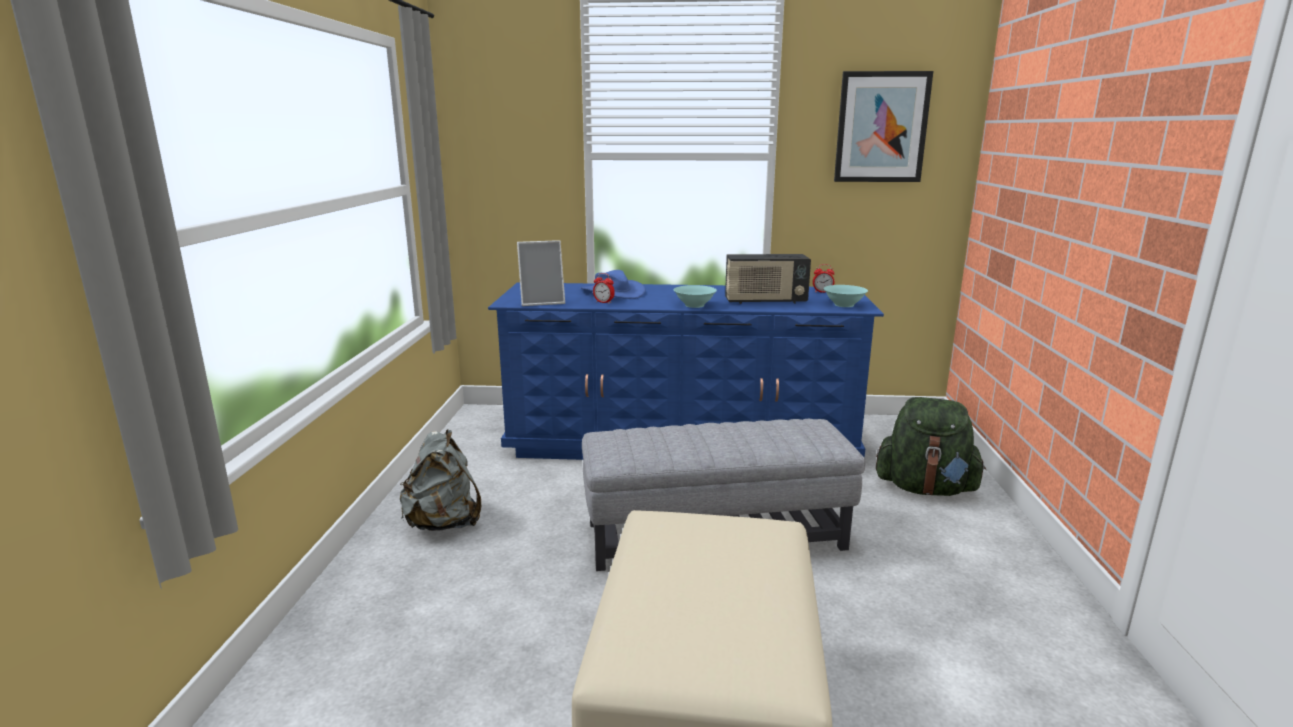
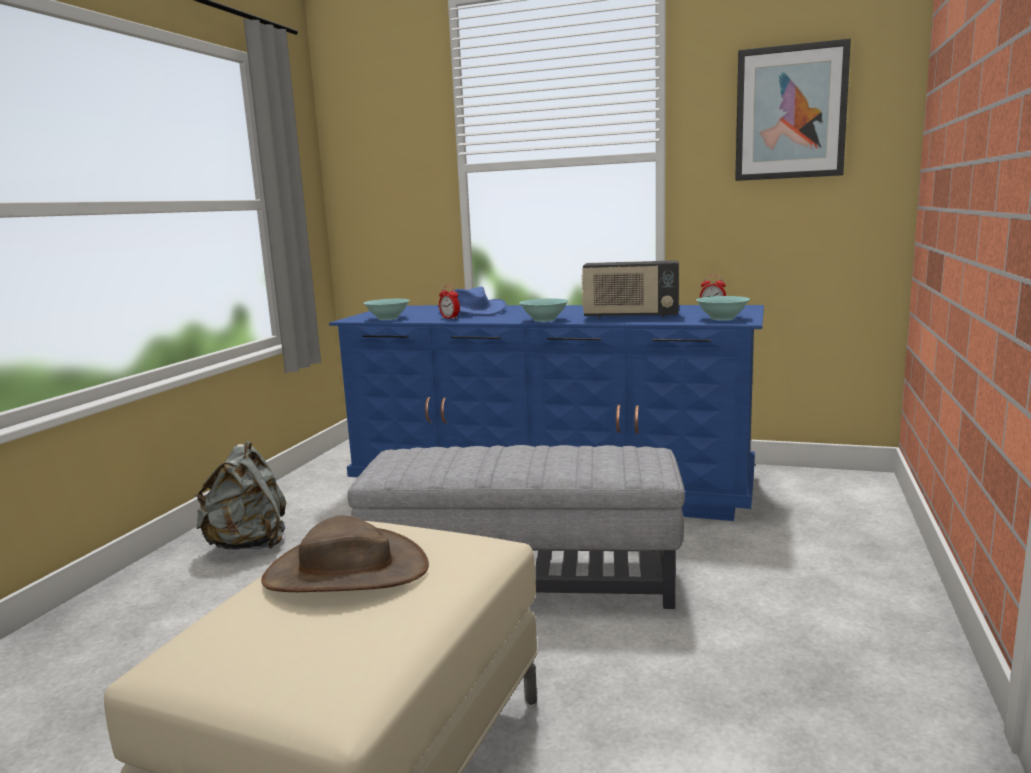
camera: 15 degrees right, 5 degrees down
picture frame [517,240,565,306] -> turquoise bowl [364,299,410,320]
green backpack [876,397,986,496] -> none
none -> brown hat [261,515,429,592]

